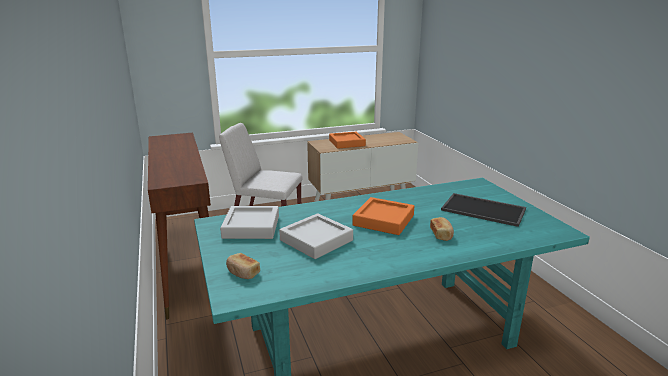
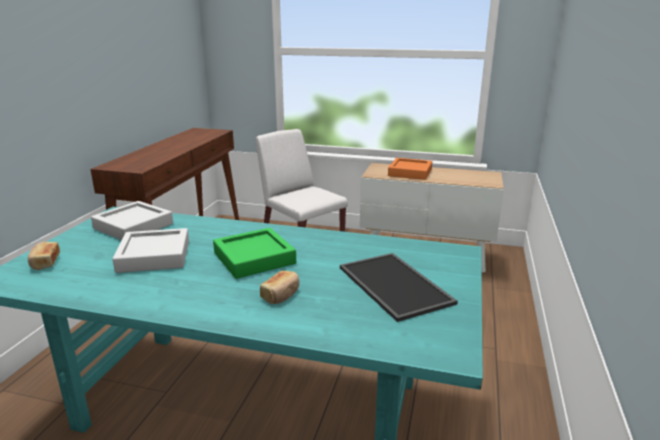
camera: 35 degrees right, 0 degrees up
orange tray [352,197,414,235] -> green tray [213,228,296,279]

